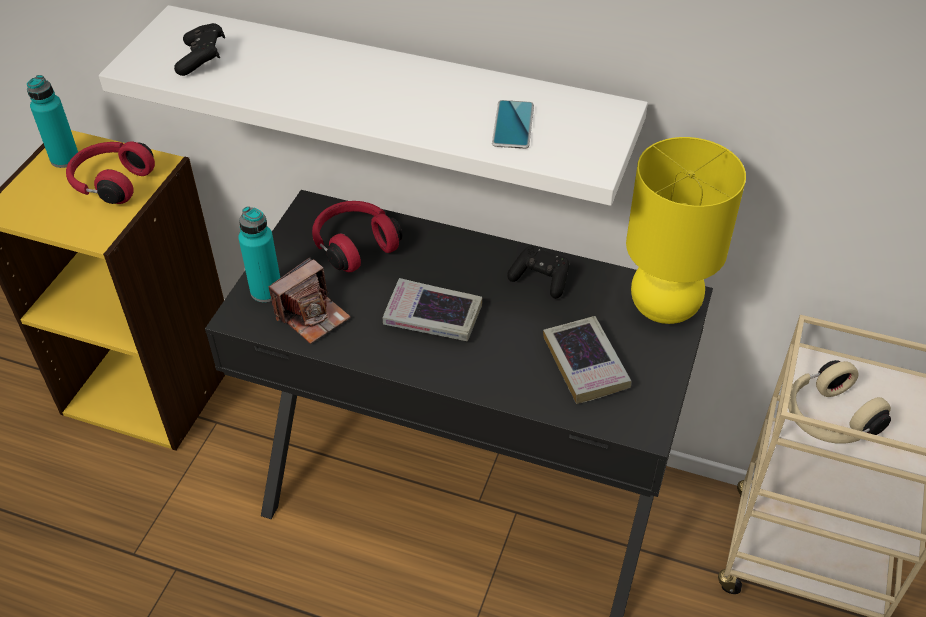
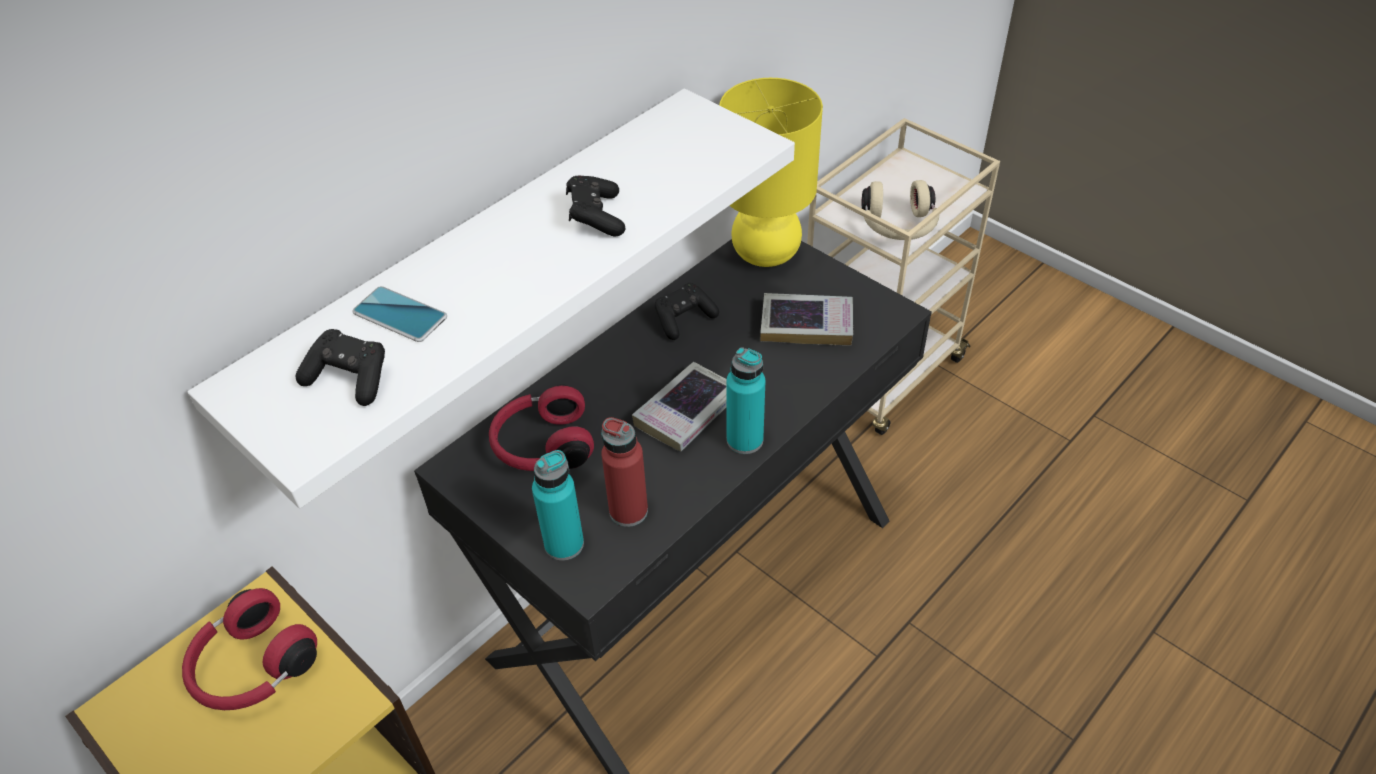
camera: 65 degrees left, 0 degrees up
turquoise bottle [27,75,78,168] -> turquoise bottle moved to [726,347,766,454]
camera [269,258,351,344] -> red bottle [601,417,648,527]
phone [492,100,534,149] -> phone moved to [352,286,447,342]
none -> black game controller [566,175,625,236]

